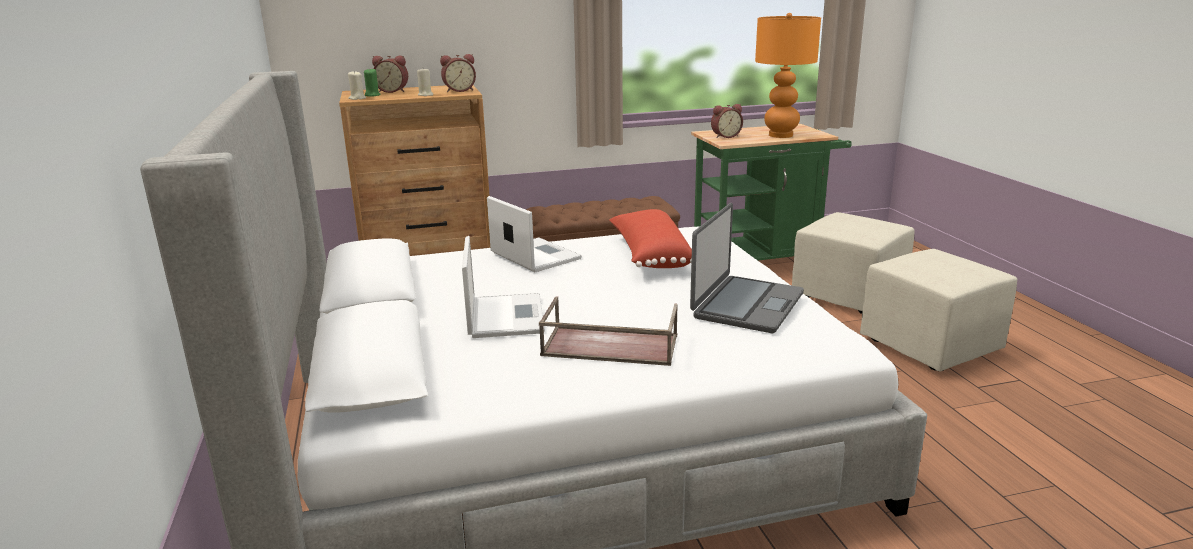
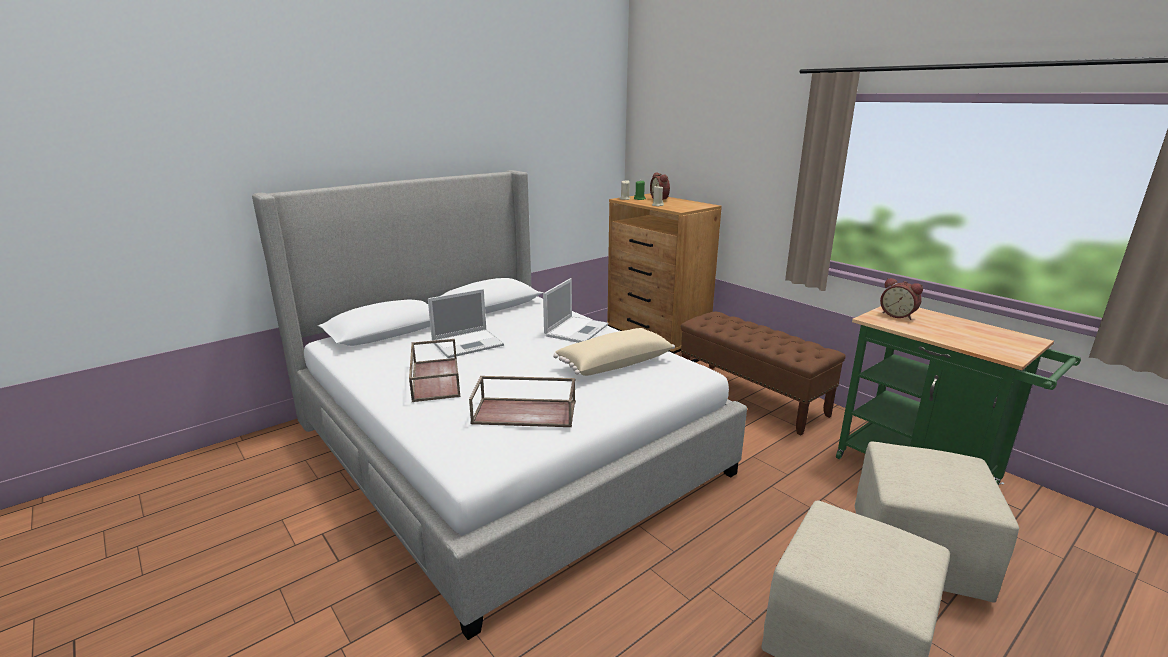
camera: 65 degrees right, 0 degrees up
alarm clock [440,54,476,92] -> none
red pillow [609,209,692,268] -> beige pillow [553,328,675,376]
laptop [690,203,804,333] -> brown tray [469,376,576,427]
orange table lamp [755,13,821,138] -> none

